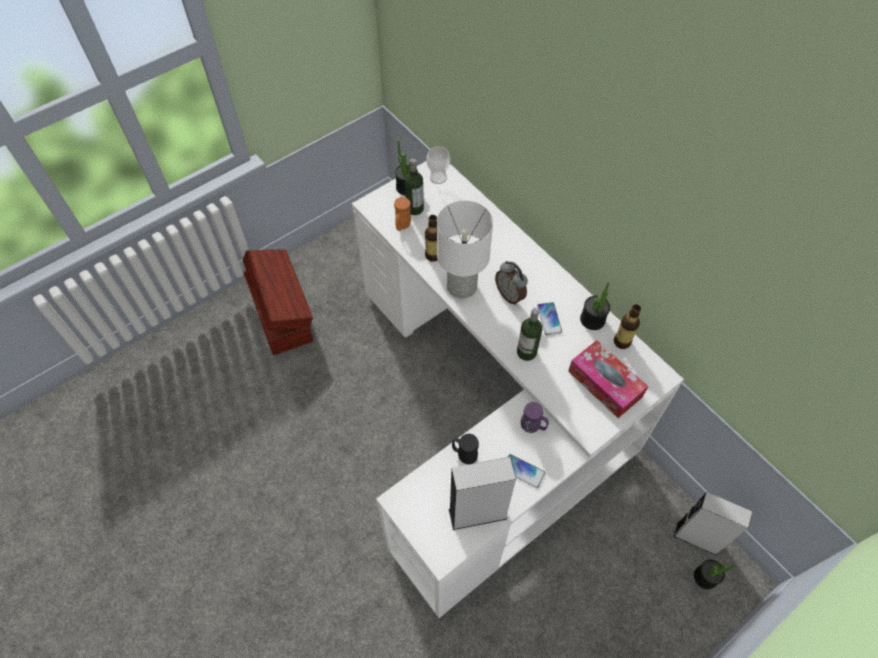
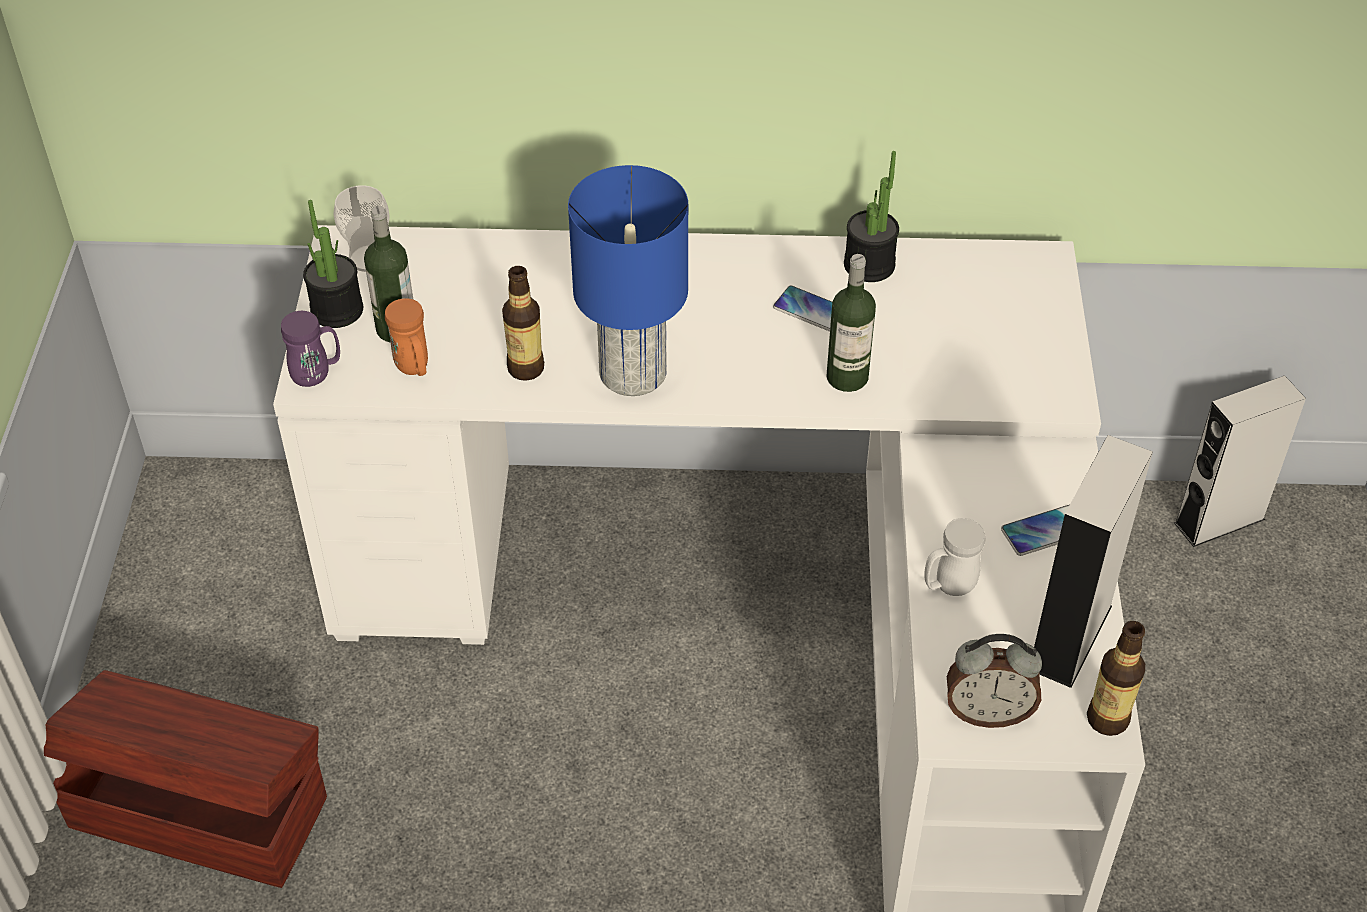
camera: 50 degrees left, 10 degrees down
white table lamp [437,200,493,299] -> blue table lamp [568,165,688,396]
black mug [452,434,479,464] -> white mug [924,518,985,596]
alarm clock [495,261,528,305] -> alarm clock moved to [947,634,1042,728]
purple mug [521,402,549,433] -> purple mug moved to [281,311,340,387]
tissue box [568,340,648,418] -> none
bottle [614,304,641,349] -> bottle moved to [1087,621,1145,736]
potted plant [694,560,735,589] -> none

